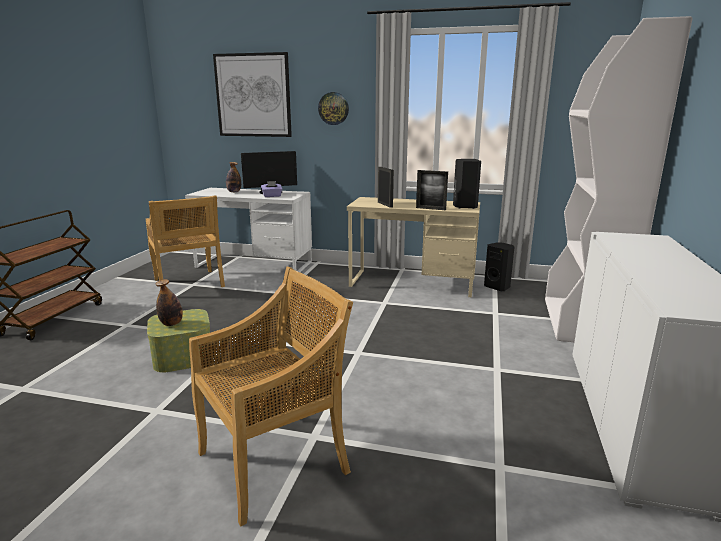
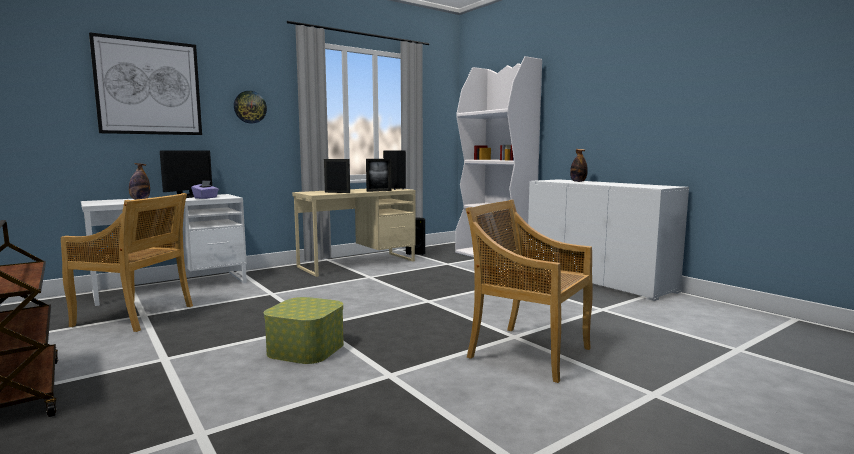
camera: 50 degrees left, 10 degrees down
bottle [156,279,183,326] -> bottle moved to [570,149,588,182]
beige chair [189,267,353,527] -> beige chair turned 60 degrees counterclockwise [466,199,593,383]

